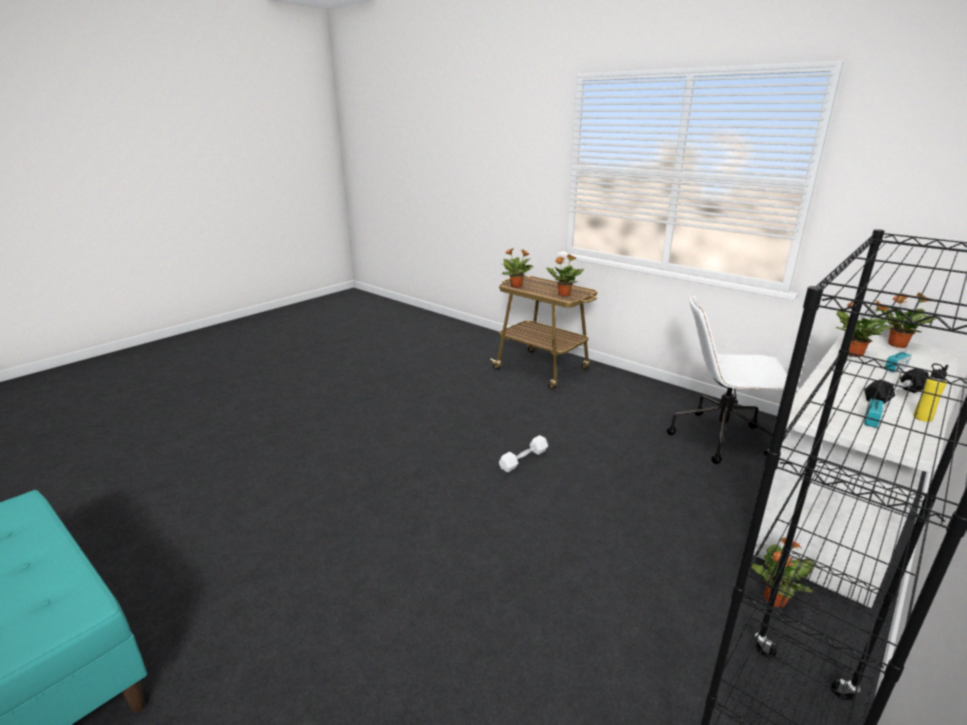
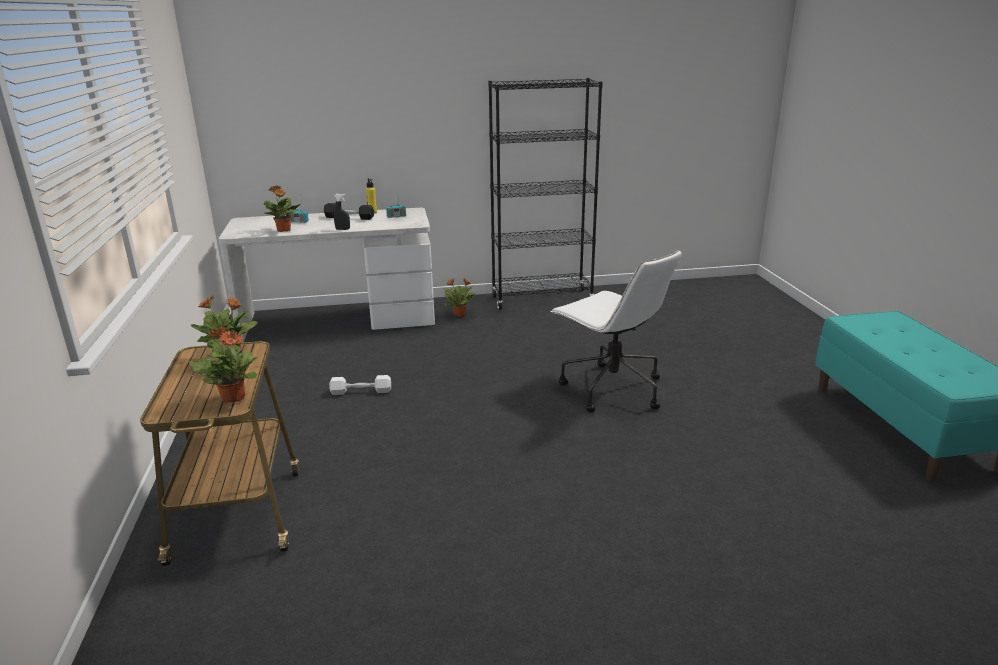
camera: 140 degrees left, 0 degrees up
white dumbbell [499,435,548,472] -> white dumbbell moved to [329,375,391,395]
white office chair [667,294,799,464] -> white office chair moved to [550,249,682,413]
potted plant [881,292,938,348] -> none
none -> black spray bottle [334,194,350,230]

